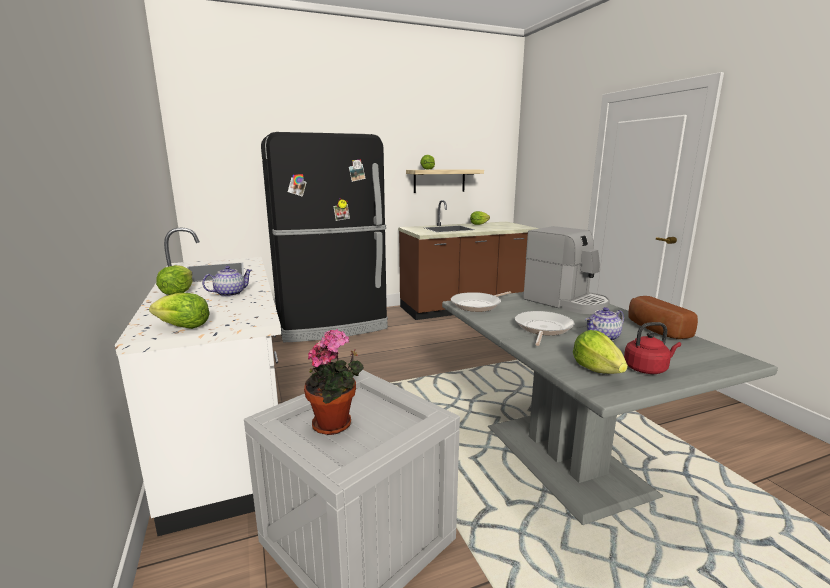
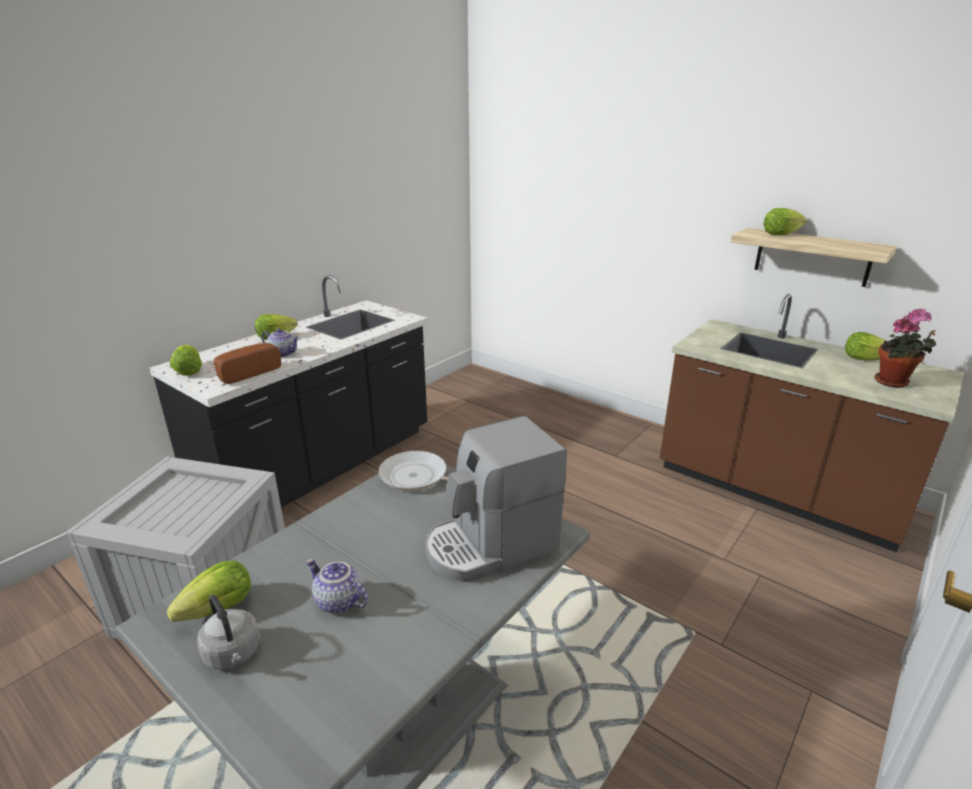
camera: 60 degrees right, 10 degrees up
white counter [115,228,281,536] -> black counter [149,275,428,508]
black fridge [261,132,388,342] -> none
potted plant [304,329,364,435] -> potted plant moved to [874,308,936,388]
frying pan [515,311,574,346] -> none
coffee machine [523,226,610,314] -> coffee machine turned 45 degrees clockwise [425,416,567,582]
red kettle [624,322,681,374] -> grey kettle [197,595,260,669]
bread [628,296,698,339] -> bread moved to [214,343,281,384]

